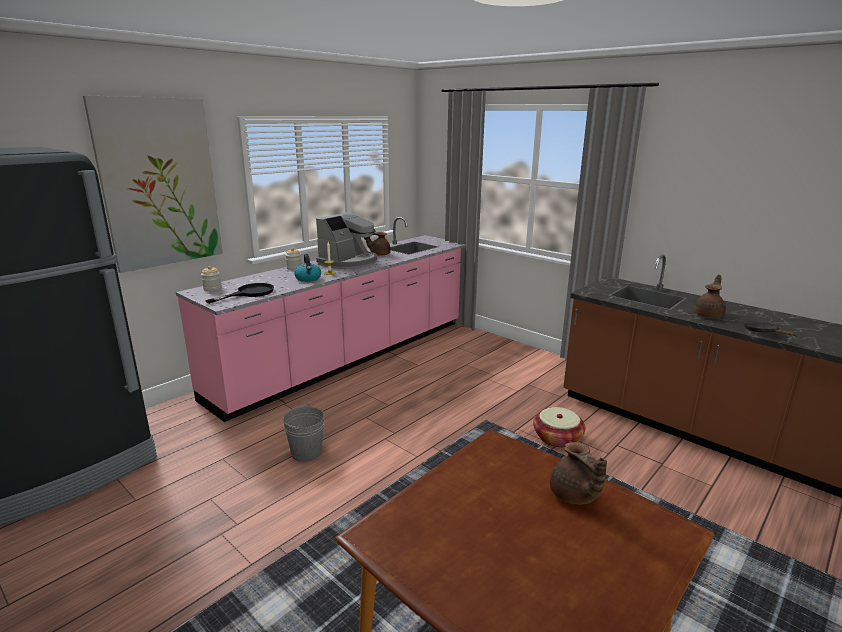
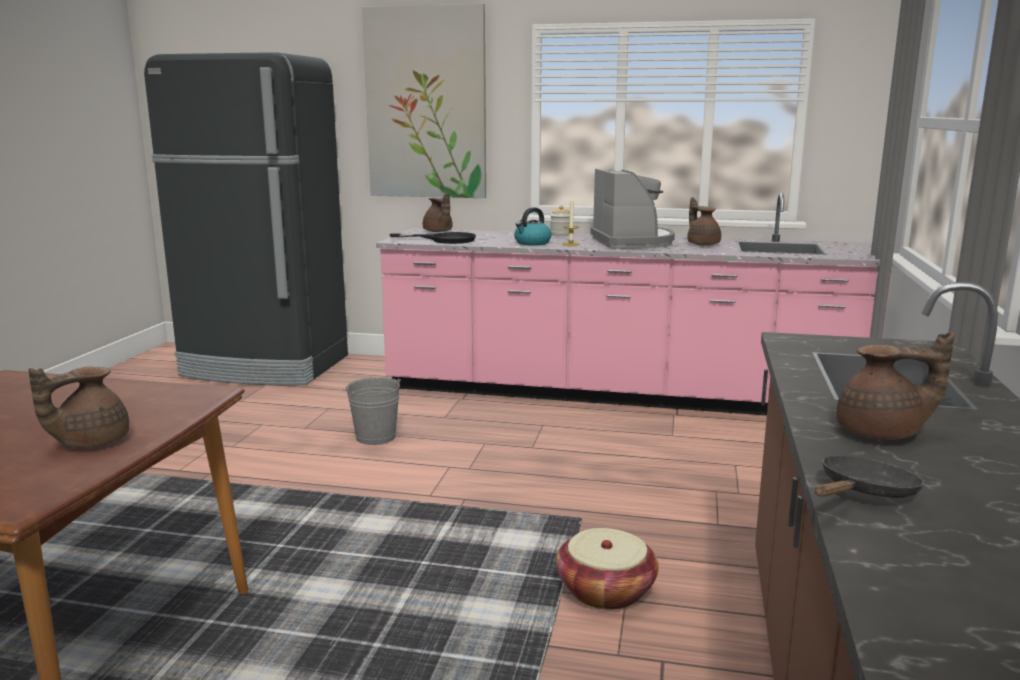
camera: 60 degrees right, 5 degrees down
jar [201,266,221,291] -> brown teapot [423,193,453,232]
coffee machine [316,212,377,269] -> coffee machine turned 105 degrees counterclockwise [590,169,675,249]

